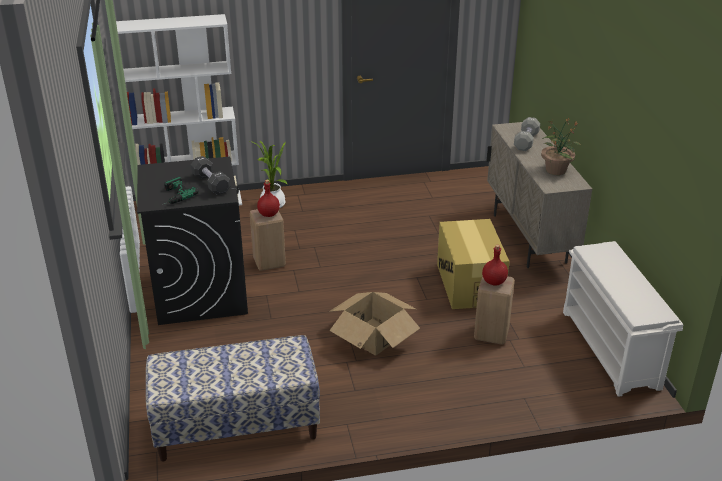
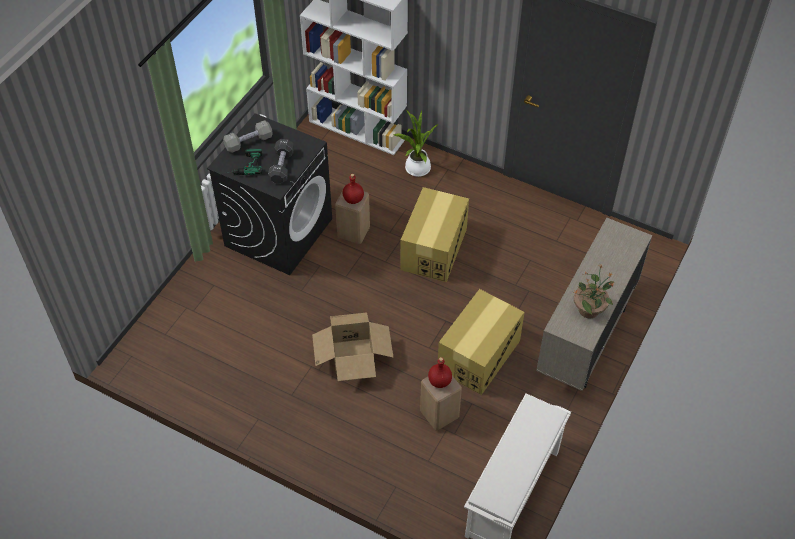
camera: 40 degrees right, 20 degrees up
bench [146,335,320,462] -> none
grey dumbbell [514,117,540,151] -> grey dumbbell moved to [223,120,273,153]
none -> cardboard box [400,187,469,282]

